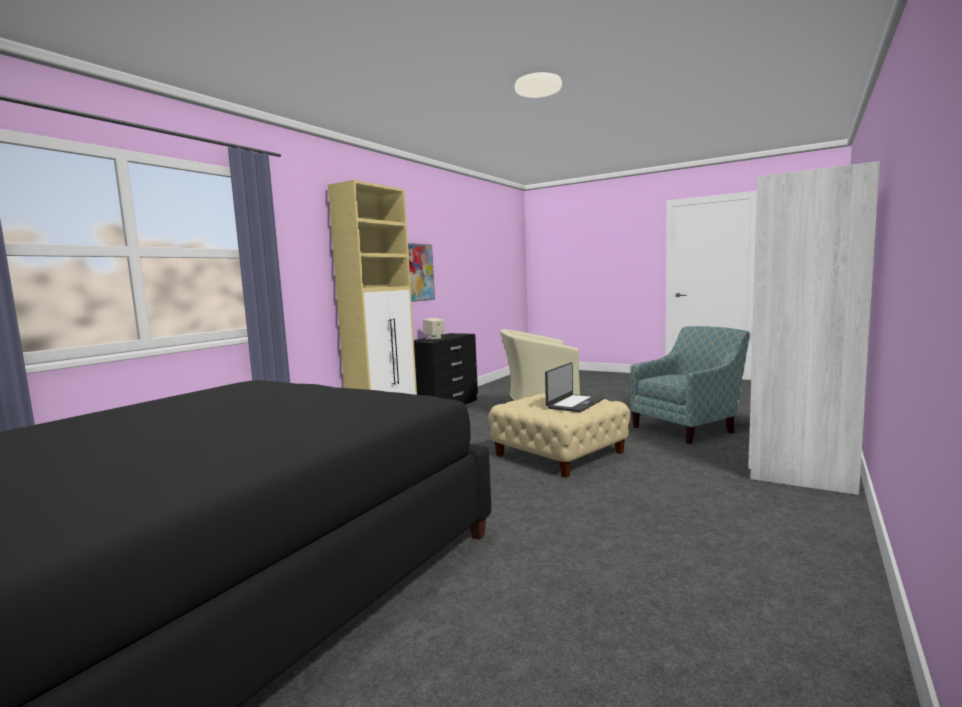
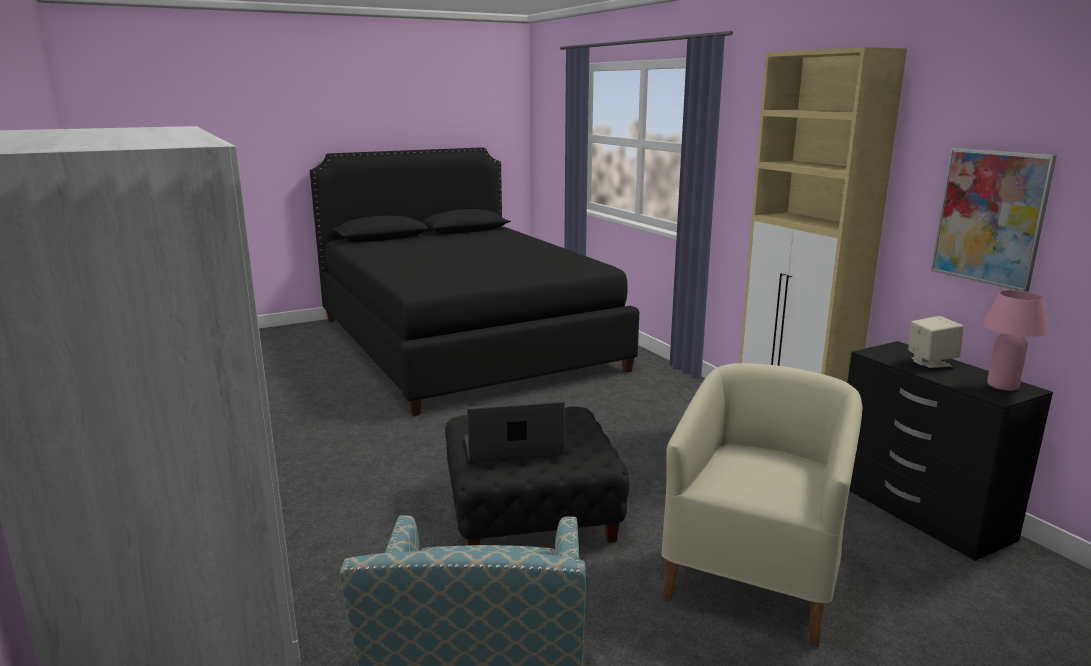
camera: 120 degrees right, 10 degrees up
beige ottoman [488,392,630,478] -> black ottoman [445,406,630,545]
laptop [545,362,604,412] -> laptop turned 105 degrees clockwise [465,400,565,462]
none -> pink table lamp [982,290,1048,391]

